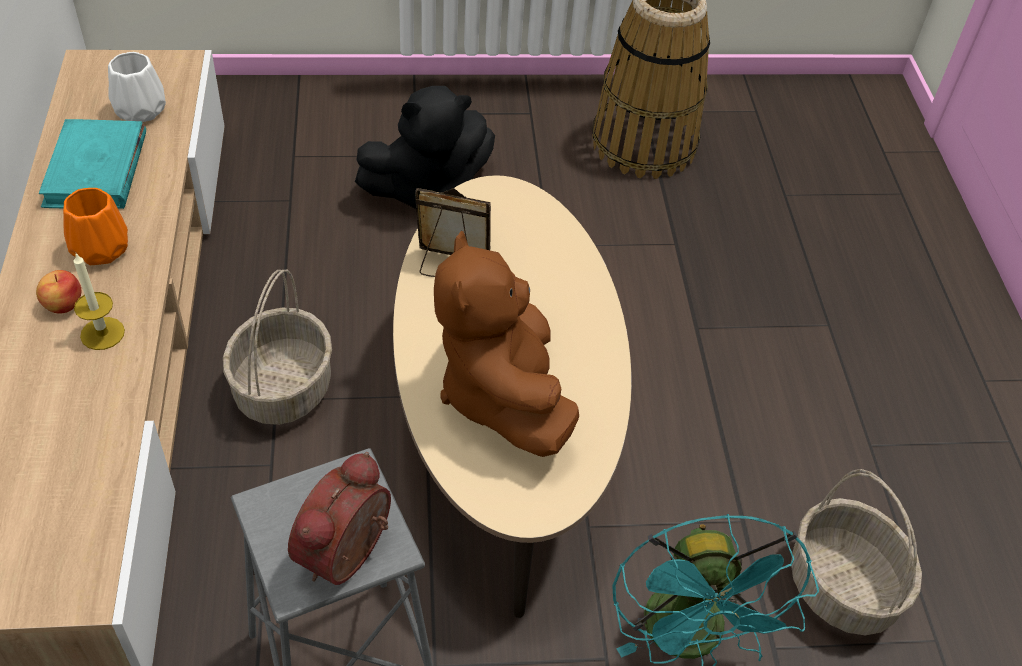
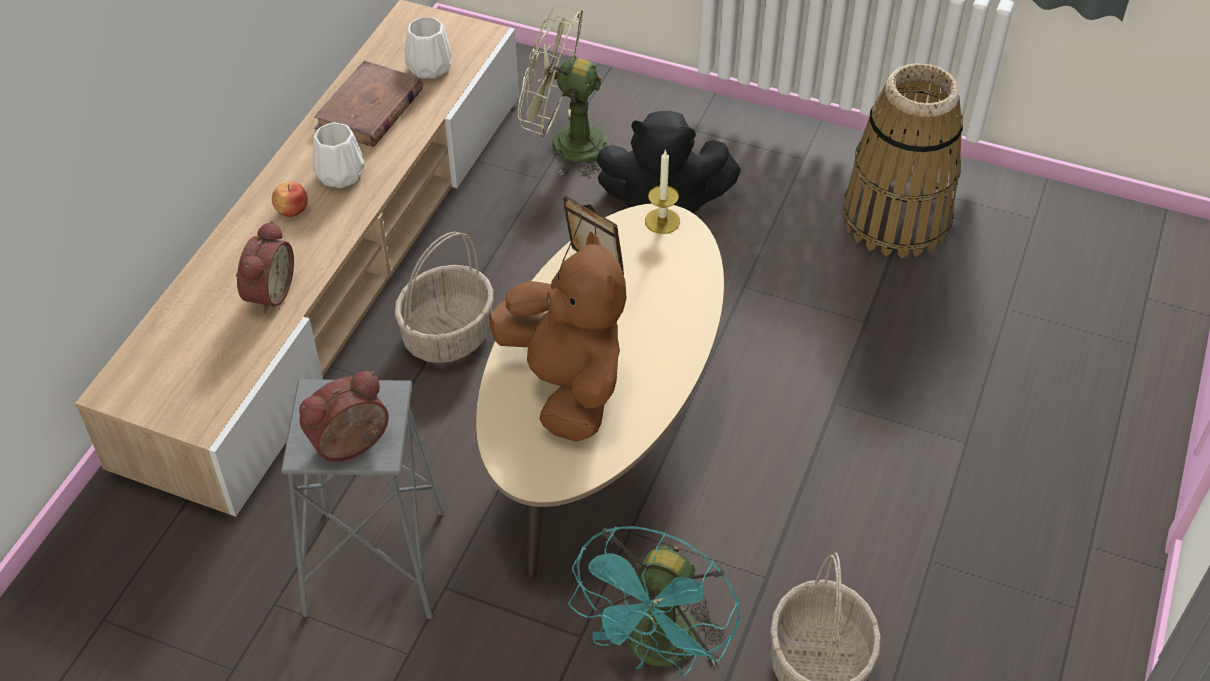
camera: 30 degrees right, 0 degrees up
turquoise book [39,119,146,209] -> brown book [314,61,423,147]
orange vase [63,188,128,265] -> white vase [313,123,365,188]
candle [73,254,125,350] -> candle moved to [645,149,680,234]
brown plush toy [434,231,579,457] -> brown plush toy turned 135 degrees clockwise [489,231,627,442]
none -> alarm clock [236,221,294,314]
none -> green fan [518,5,607,176]

